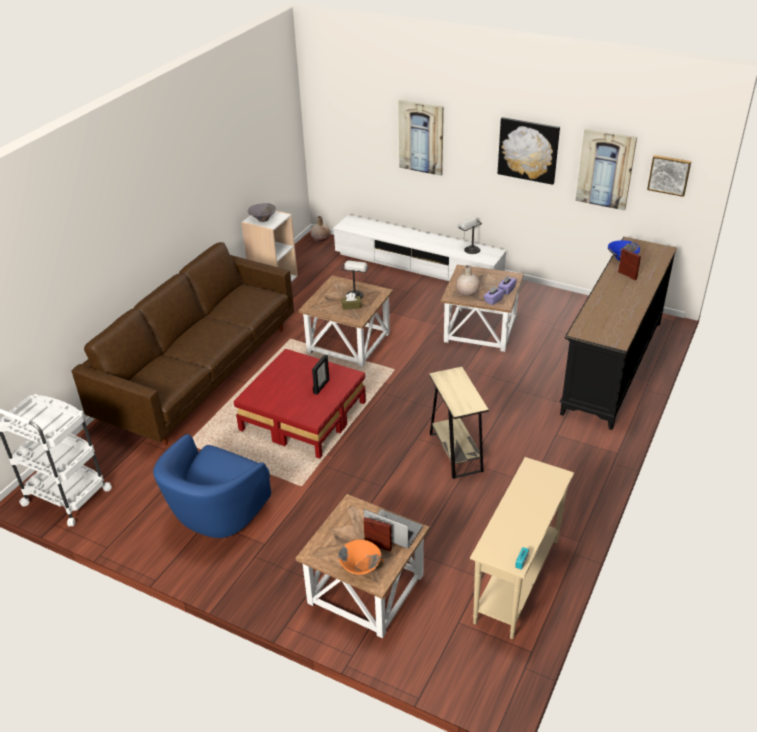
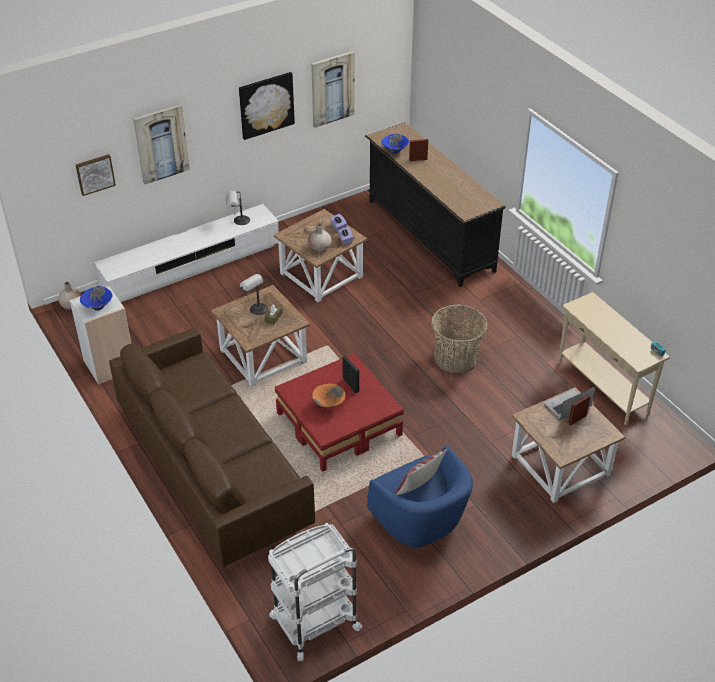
camera: 60 degrees left, 5 degrees up
grey bowl [248,203,276,222] -> blue bowl [80,286,113,311]
orange bowl [338,539,384,575] -> orange bowl moved to [312,384,345,408]
beige side table [429,367,489,479] -> basket [431,304,488,373]
picture [647,155,691,197] -> picture moved to [76,154,116,196]
none -> pillow [396,449,447,495]

